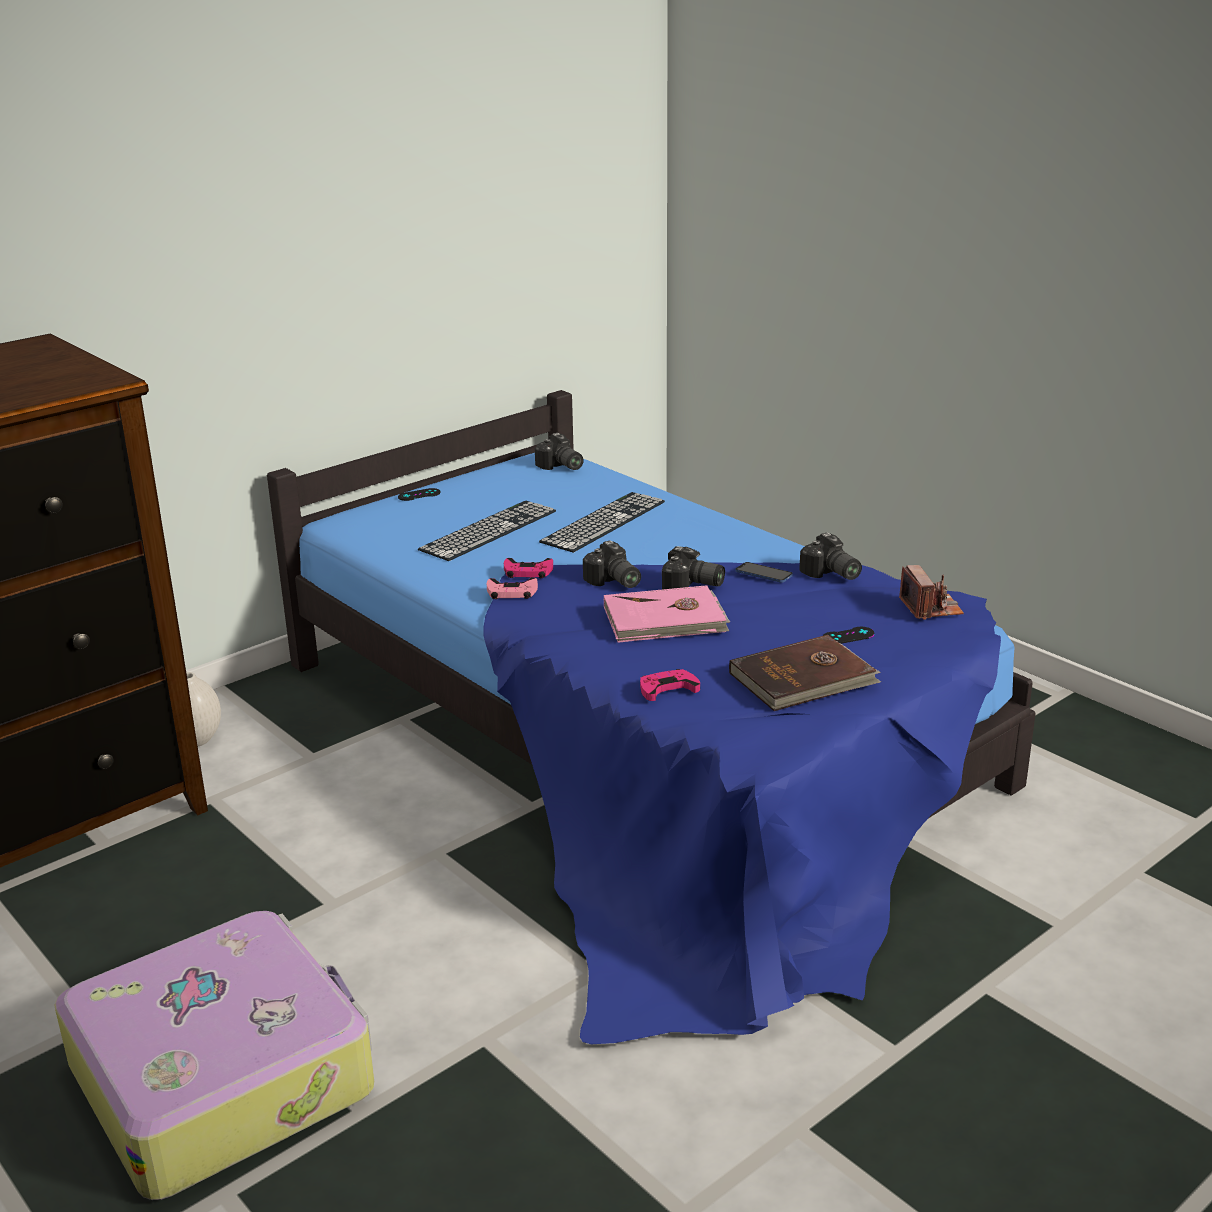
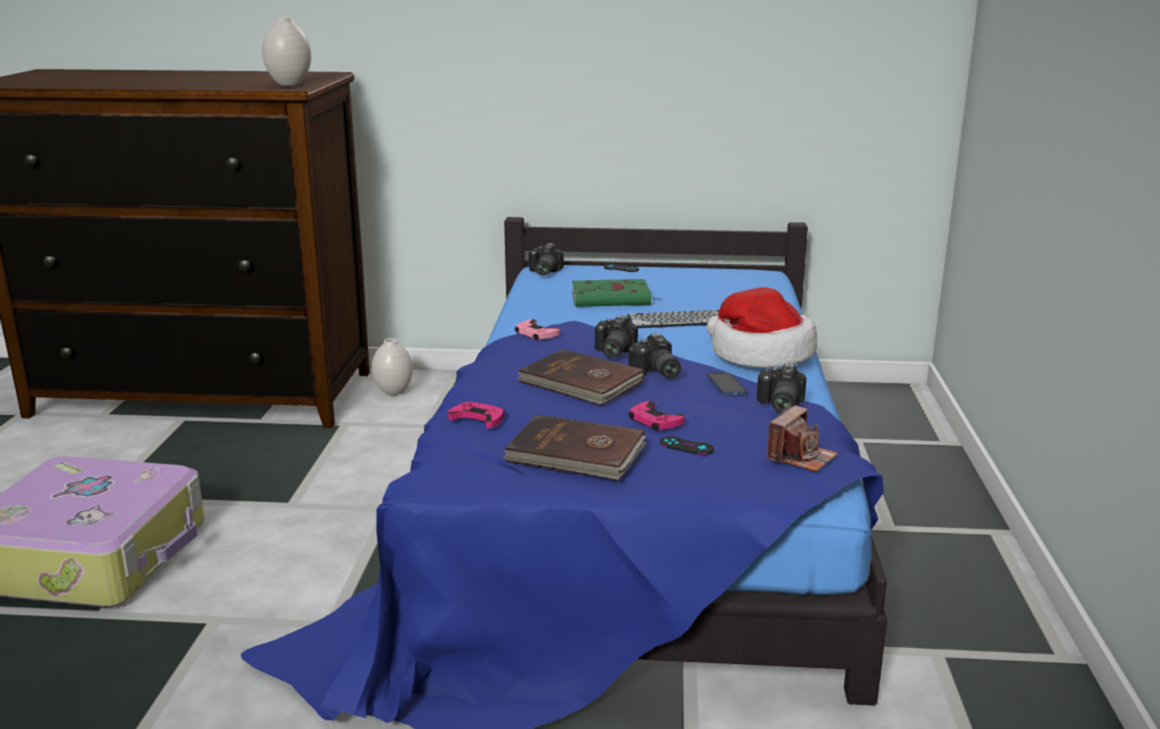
camera: 45 degrees right, 5 degrees down
keyboard [418,501,556,561] -> green book [572,279,662,307]
pink game controller [504,558,553,578] -> pink game controller moved to [629,401,685,430]
camera [535,433,584,470] -> camera moved to [529,243,564,276]
pink book [604,585,730,643] -> brown book [517,349,644,405]
none -> white vase [262,16,311,86]
none -> hat [707,287,817,367]

